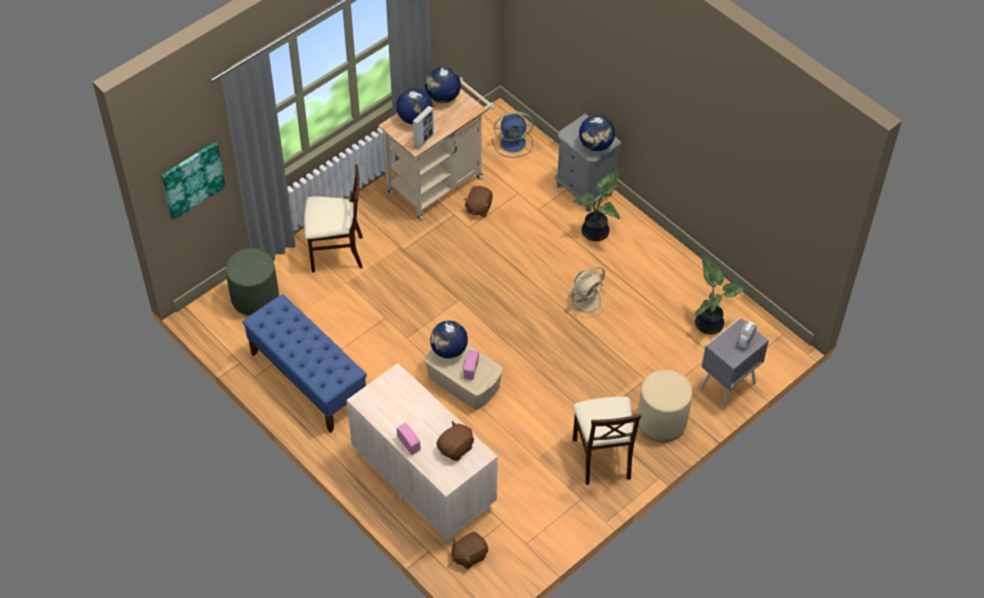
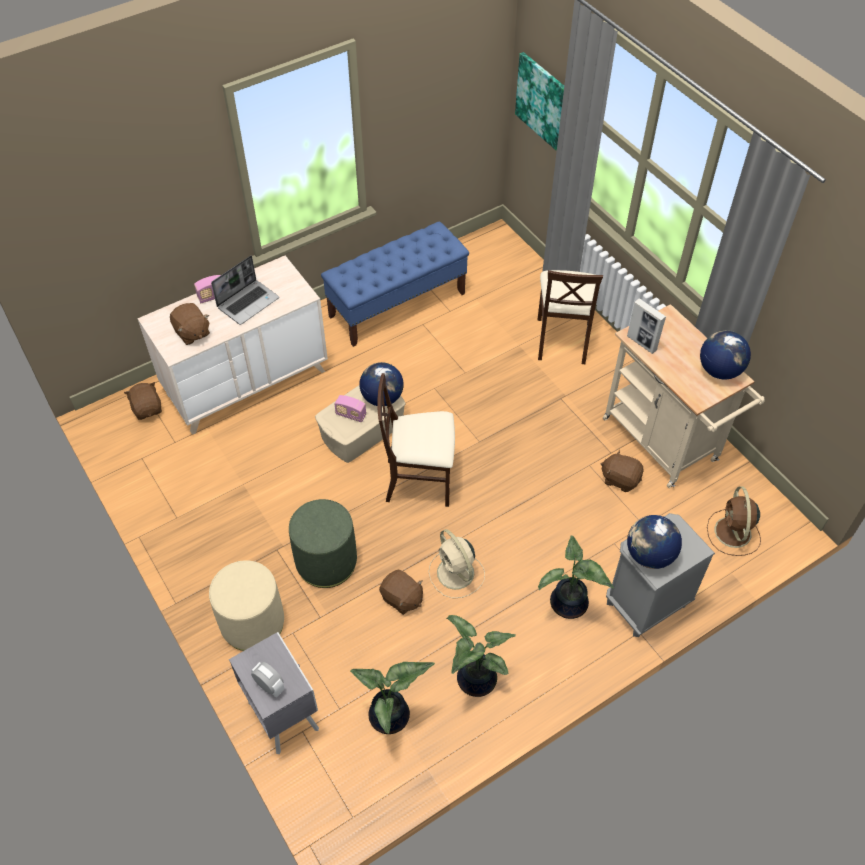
camera: 100 degrees right, 0 degrees up
green ottoman [226,248,279,317] -> green ottoman moved to [289,499,357,588]
globe [396,88,433,124] -> none
blue fan [492,112,533,158] -> brown fan [707,487,761,556]
beige chair [573,397,642,485] -> beige chair moved to [377,373,455,507]
none -> laptop [211,256,279,325]
none -> brown plush toy [379,570,423,615]
none -> potted plant [446,615,516,697]

